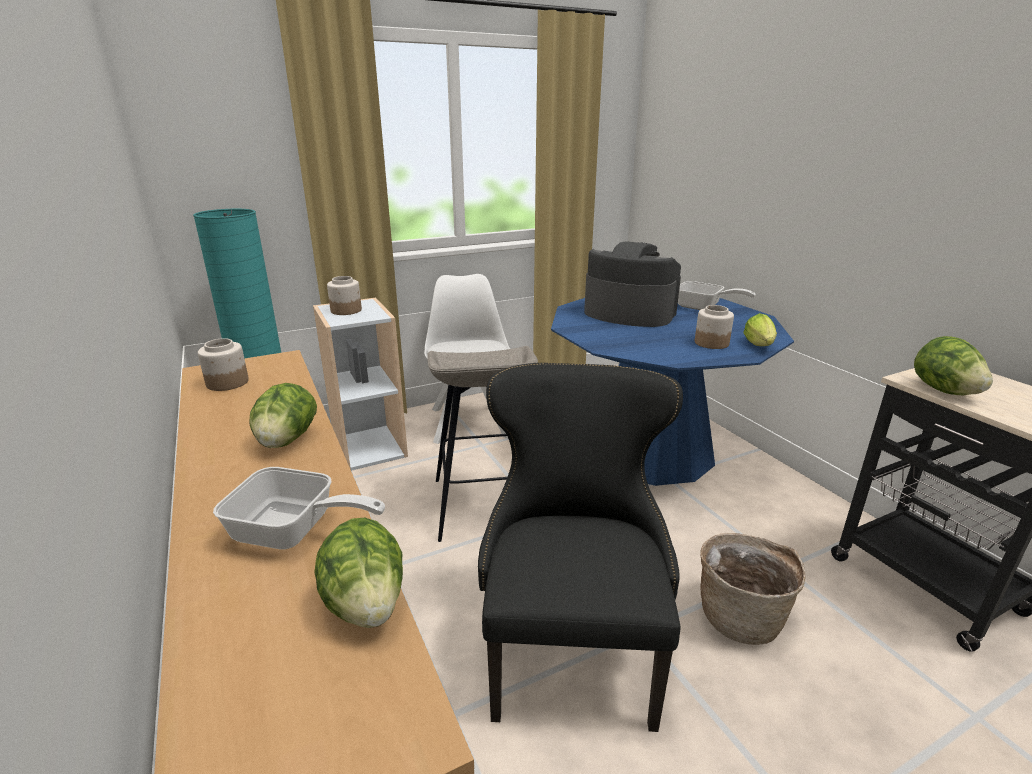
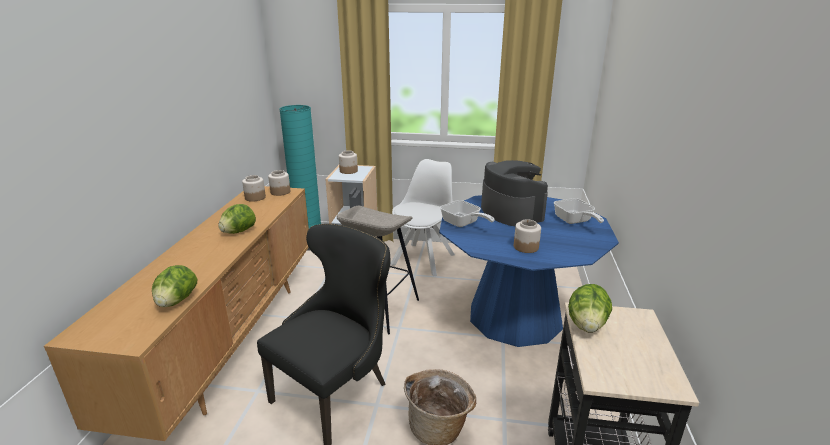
camera: 35 degrees right, 0 degrees up
frying pan [213,467,385,550] -> frying pan moved to [440,200,495,227]
lettuce [743,313,777,346] -> none
none -> jar [268,170,290,196]

